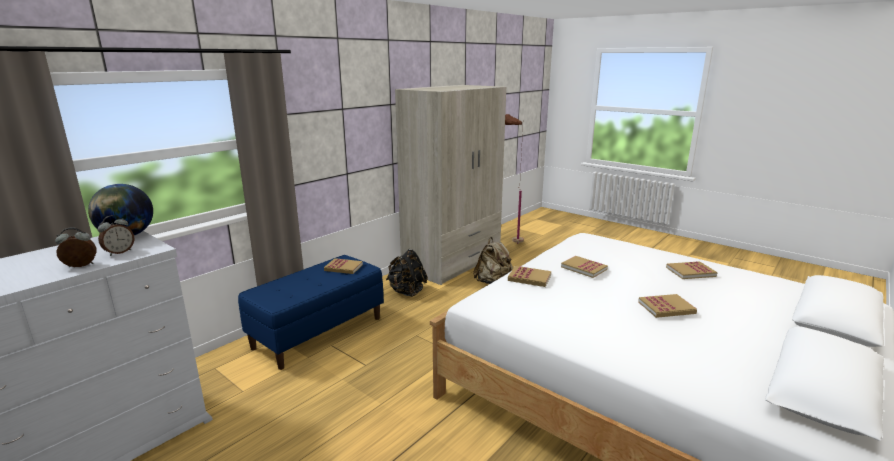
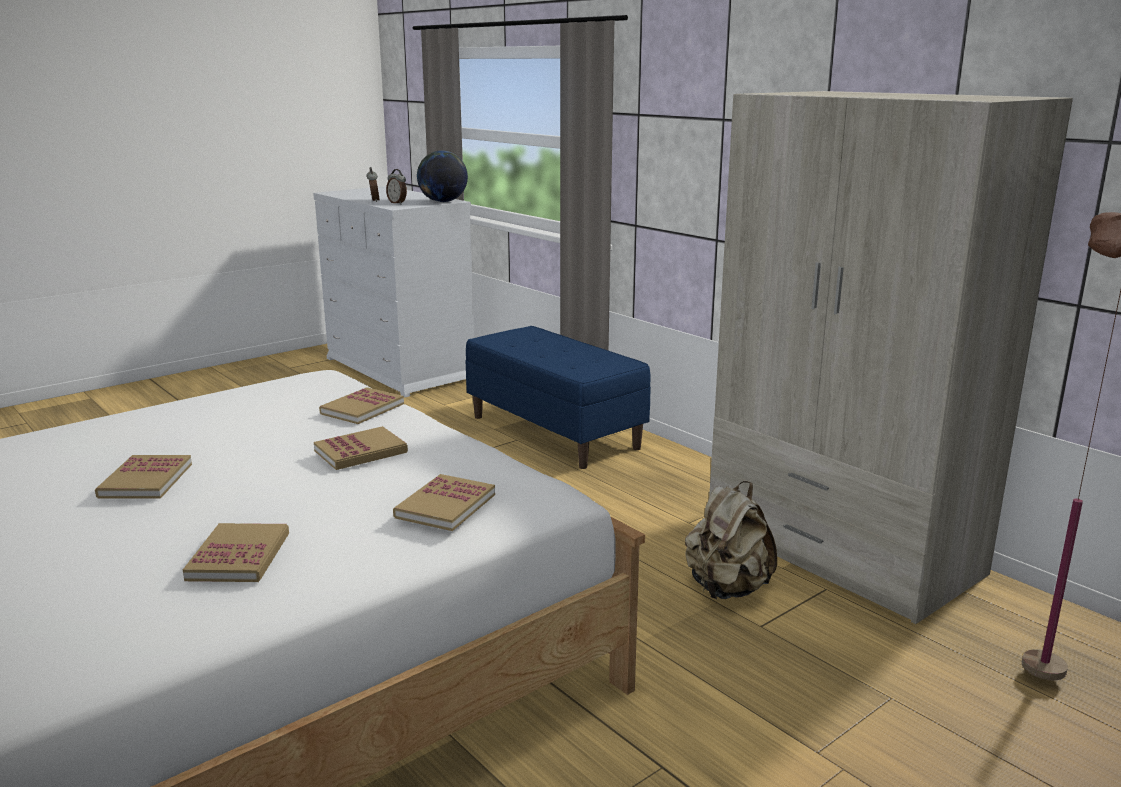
camera: 100 degrees right, 0 degrees up
book [324,258,363,274] -> book moved to [393,474,495,531]
black backpack [386,249,428,297] -> none

